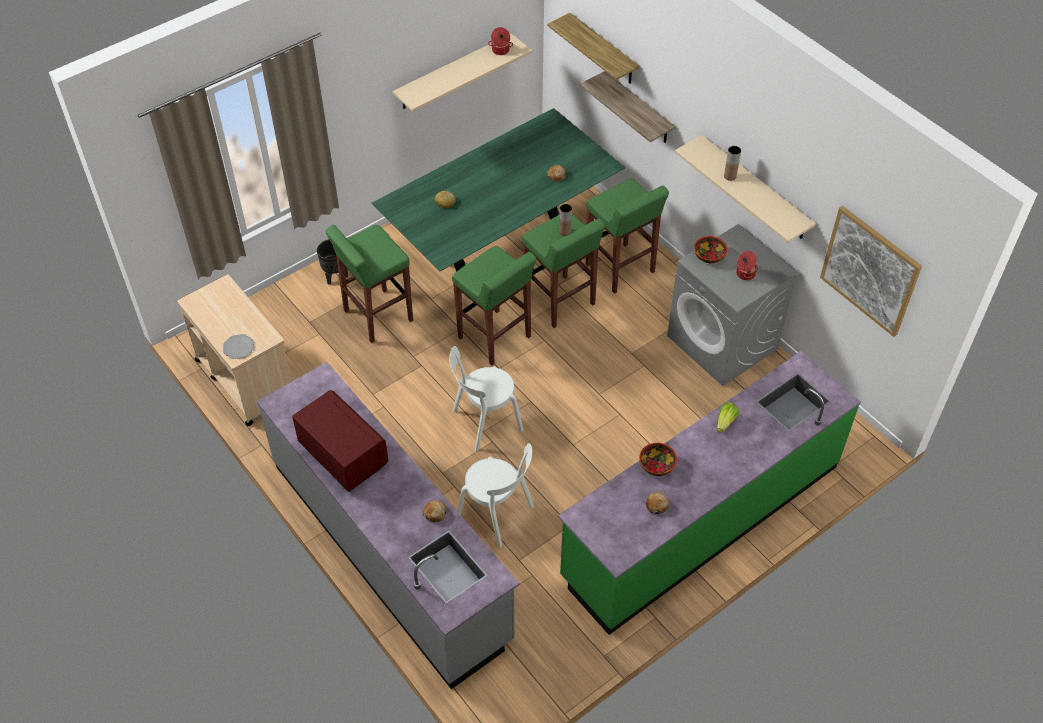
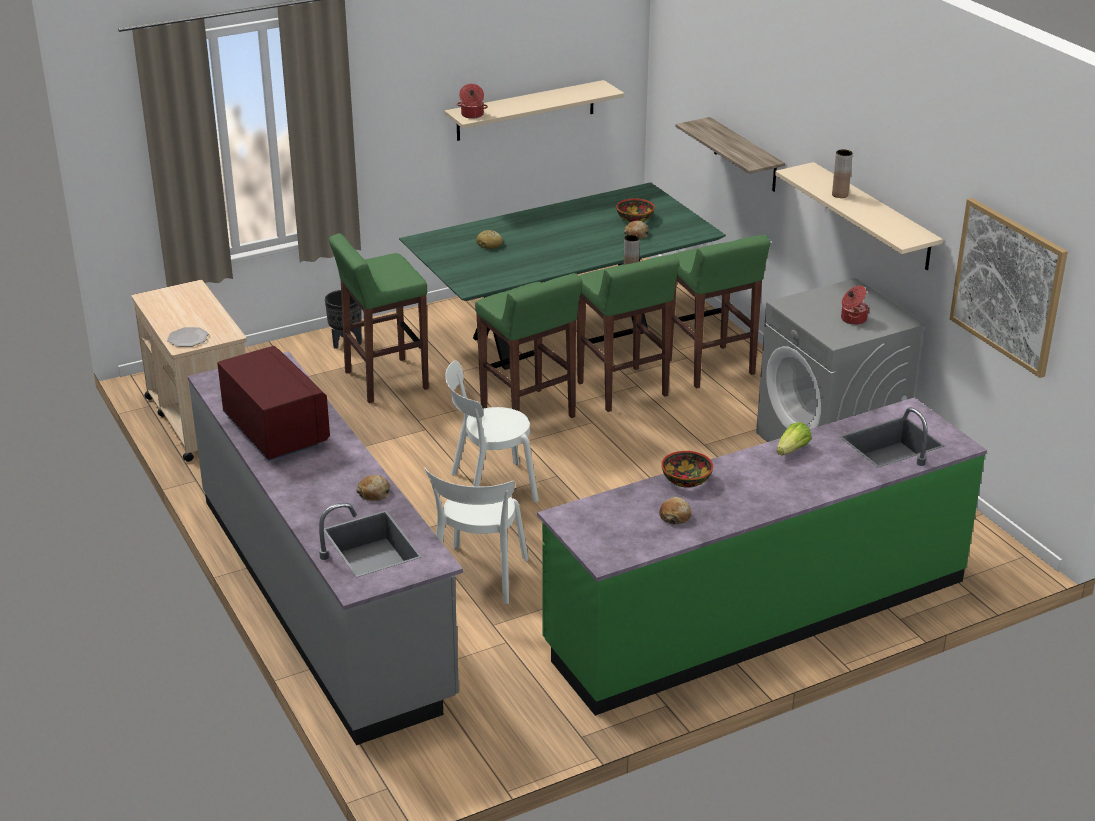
camera: 10 degrees right, 20 degrees down
white chair [457,443,534,548] -> white chair turned 60 degrees clockwise [424,467,529,604]
cooking pot [488,27,513,55] -> cooking pot moved to [457,84,488,119]
shelf [547,13,640,83] -> none
bowl [694,236,728,263] -> bowl moved to [616,199,655,222]

